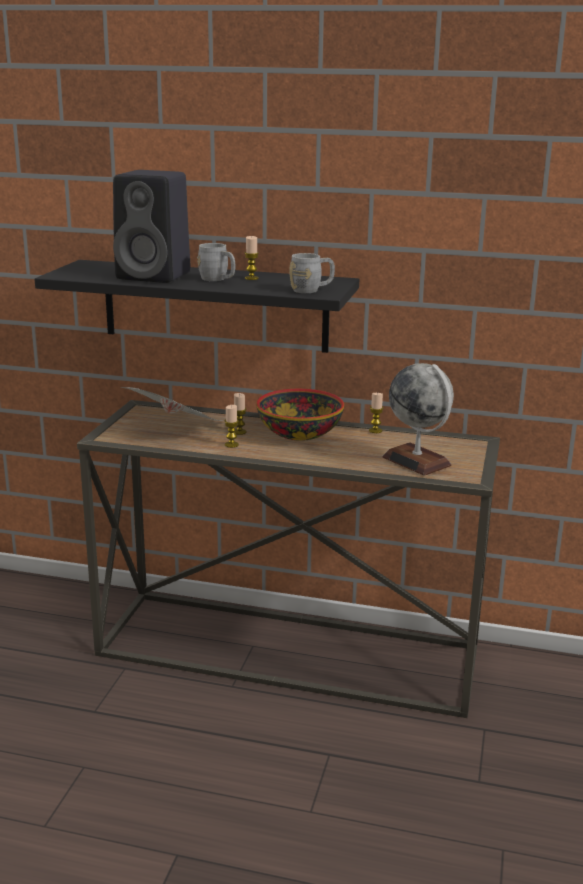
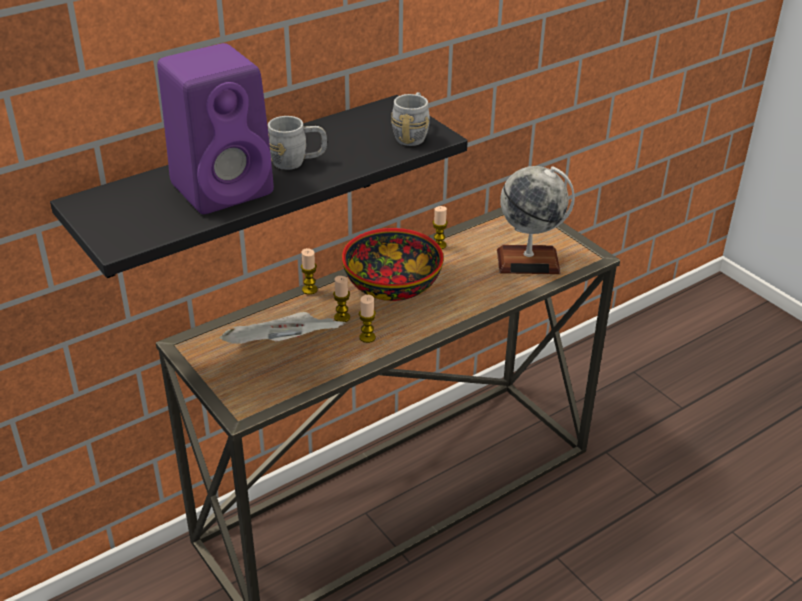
camera: 50 degrees left, 15 degrees up
black speaker [113,170,191,283] -> purple speaker [157,43,274,214]
candle [245,236,259,280] -> candle moved to [301,248,318,295]

